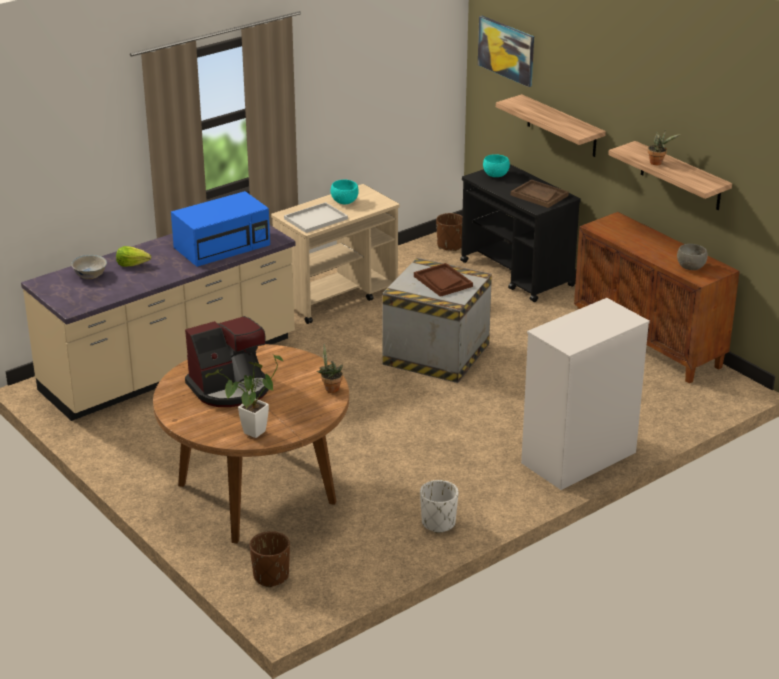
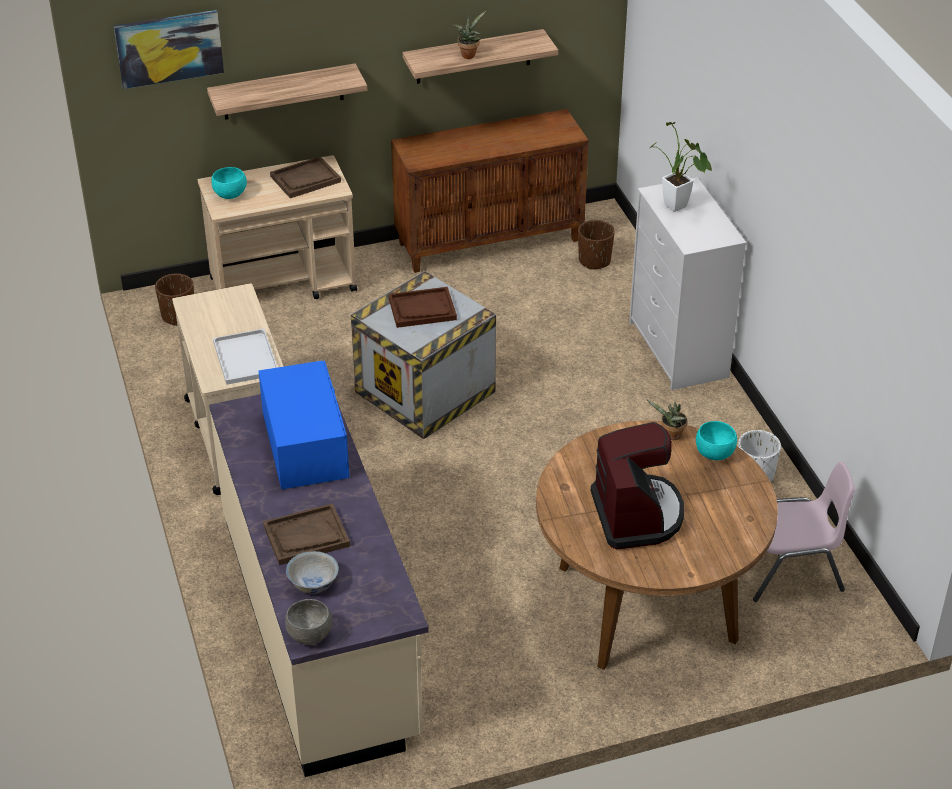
camera: 70 degrees left, 10 degrees up
lettuce [116,246,151,267] -> brown tray [263,503,350,565]
potted plant [205,355,283,438] -> potted plant moved to [650,122,712,212]
brown planter [249,531,290,588] -> brown planter moved to [578,220,615,270]
turquoise bowl [330,180,359,204] -> turquoise bowl moved to [696,421,737,460]
black cart [460,164,581,302] -> beige cart [198,155,357,299]
grey bowl [677,244,708,270] -> grey bowl moved to [285,599,332,645]
none -> pink chair [753,461,855,602]

